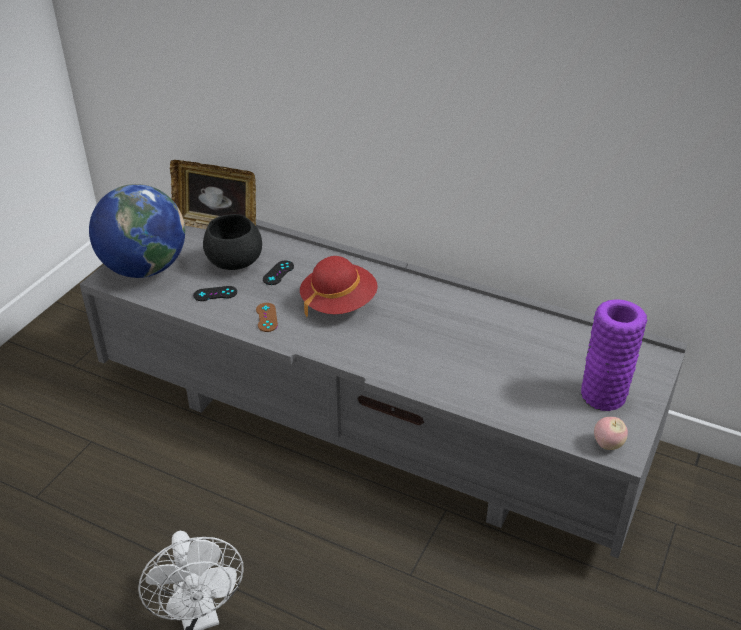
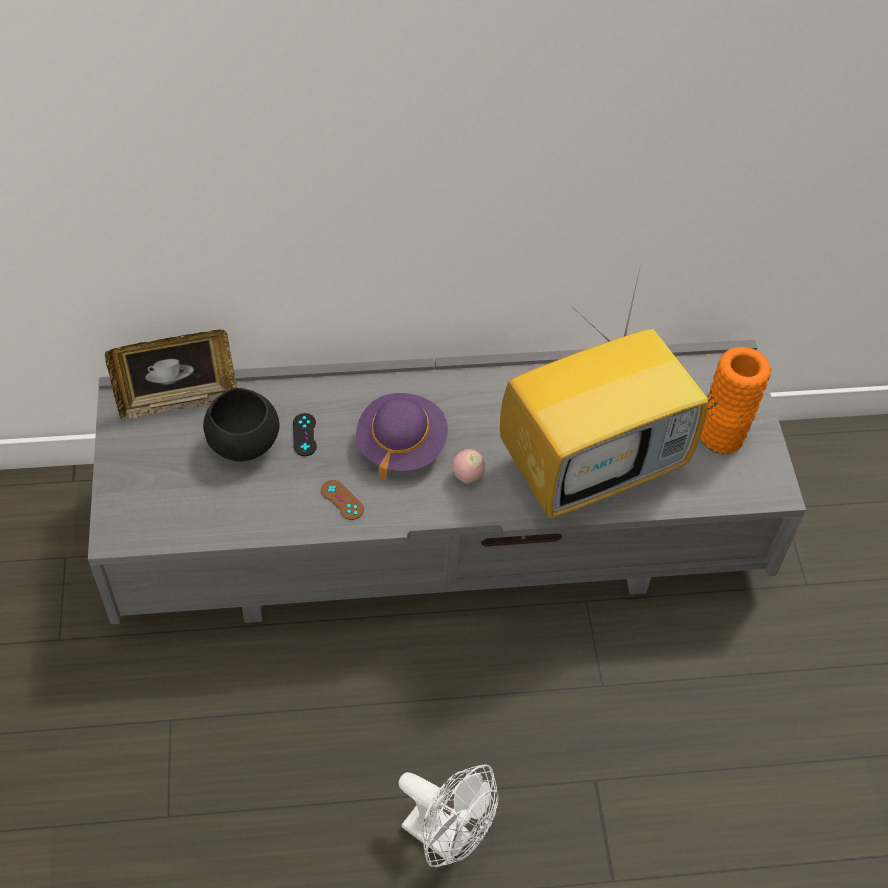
camera: 35 degrees left, 15 degrees up
globe [89,184,185,278] -> none
black game controller [193,286,237,301] -> none
red hat [300,256,378,317] -> purple hat [356,393,448,480]
purple vase [581,299,647,411] -> orange vase [700,347,771,454]
apple [594,417,628,450] -> apple moved to [452,449,485,483]
none -> television [500,264,708,518]

